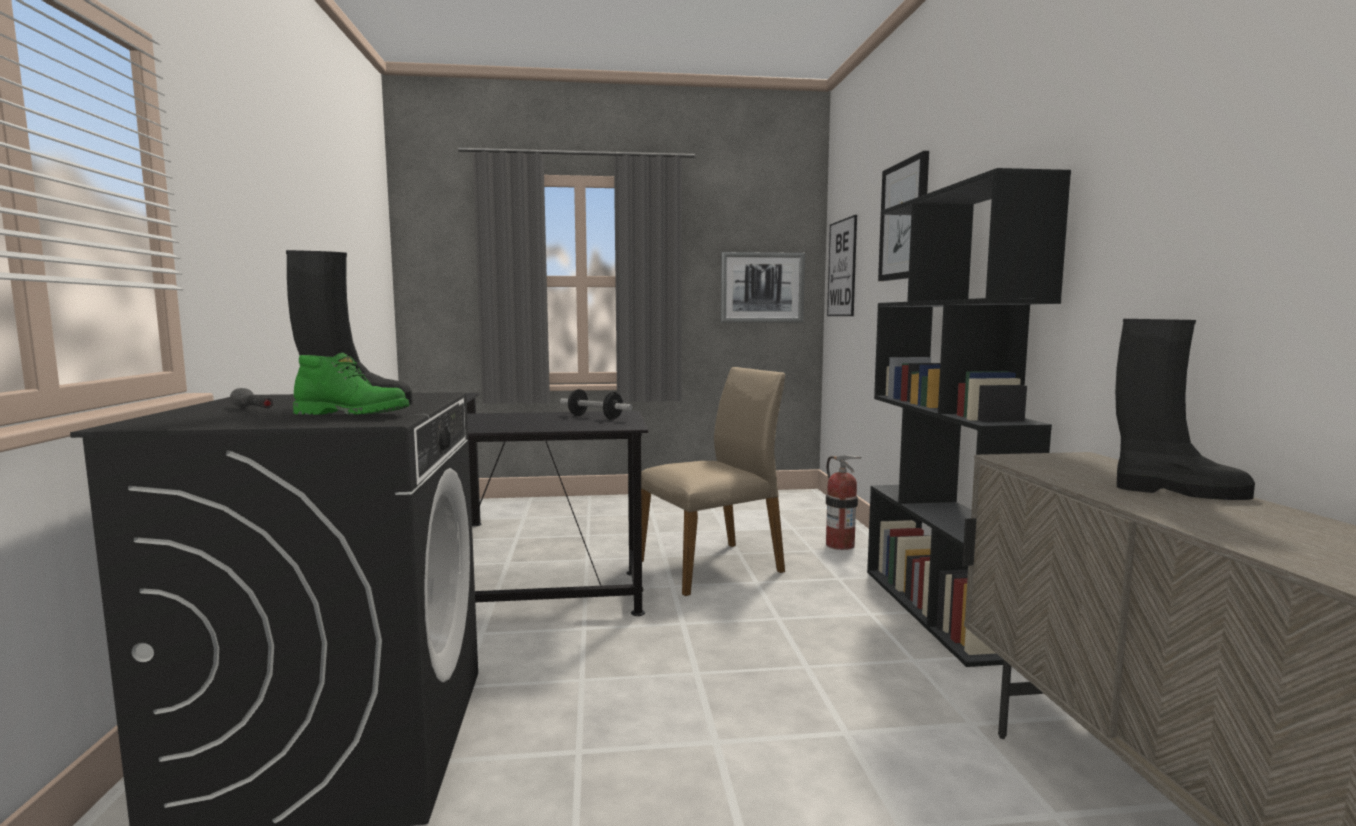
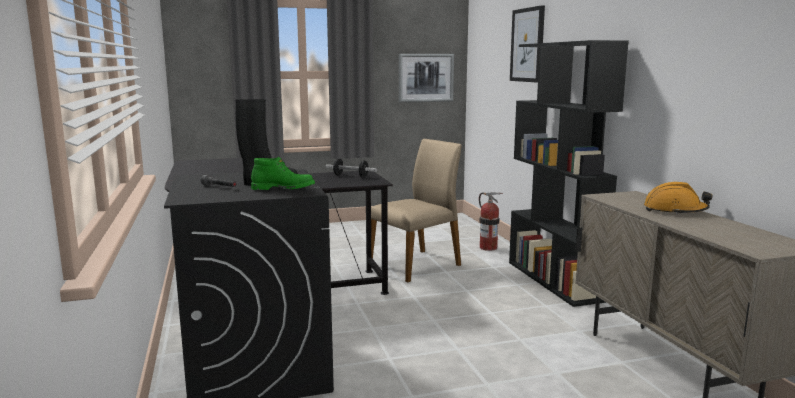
camera: 10 degrees left, 5 degrees up
picture [827,215,857,316] -> none
black boot [1115,319,1255,500] -> orange hard hat [644,182,712,215]

